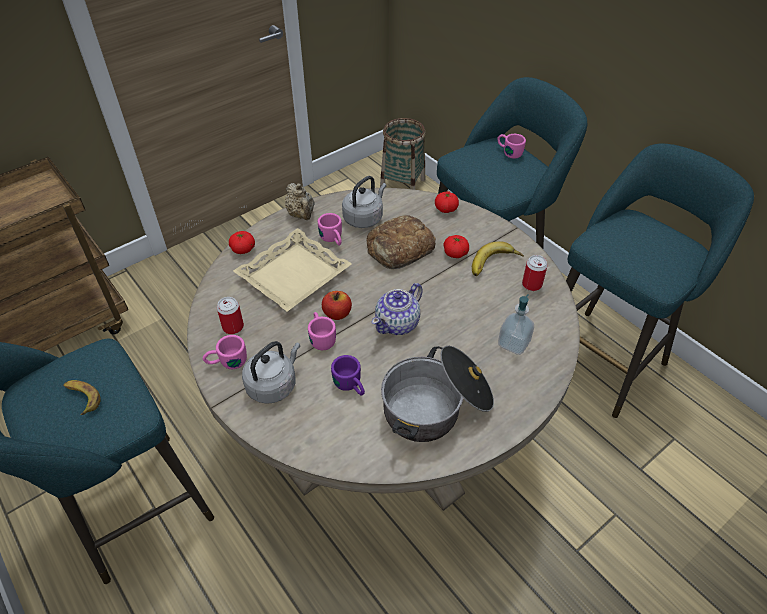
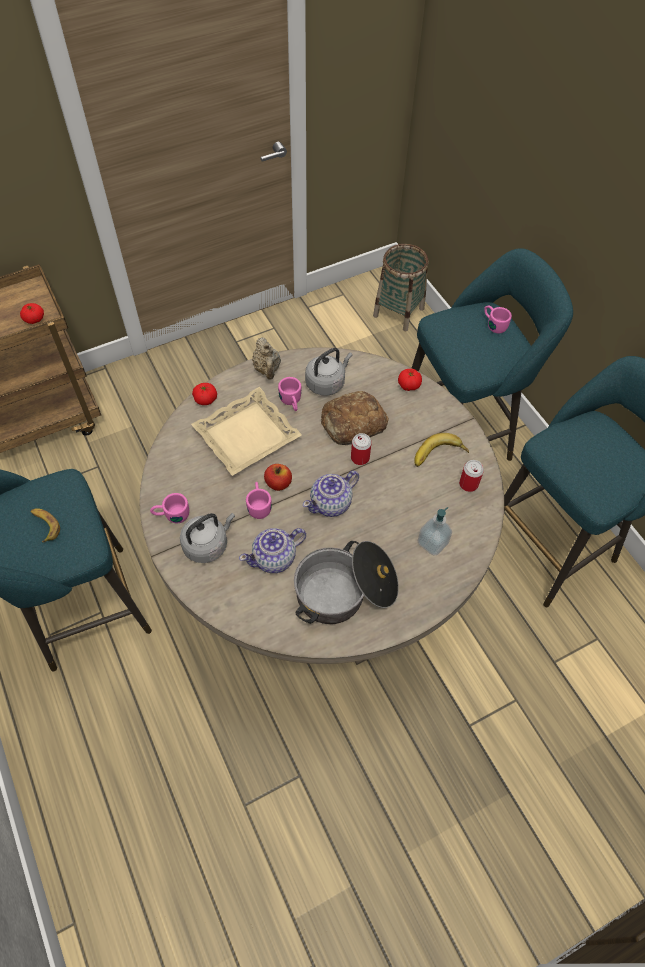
camera: 10 degrees right, 10 degrees up
can [217,297,244,334] -> can moved to [351,433,372,465]
purple mug [331,355,365,395] -> teapot [239,528,306,573]
tomato [443,235,469,258] -> tomato moved to [20,303,44,324]

